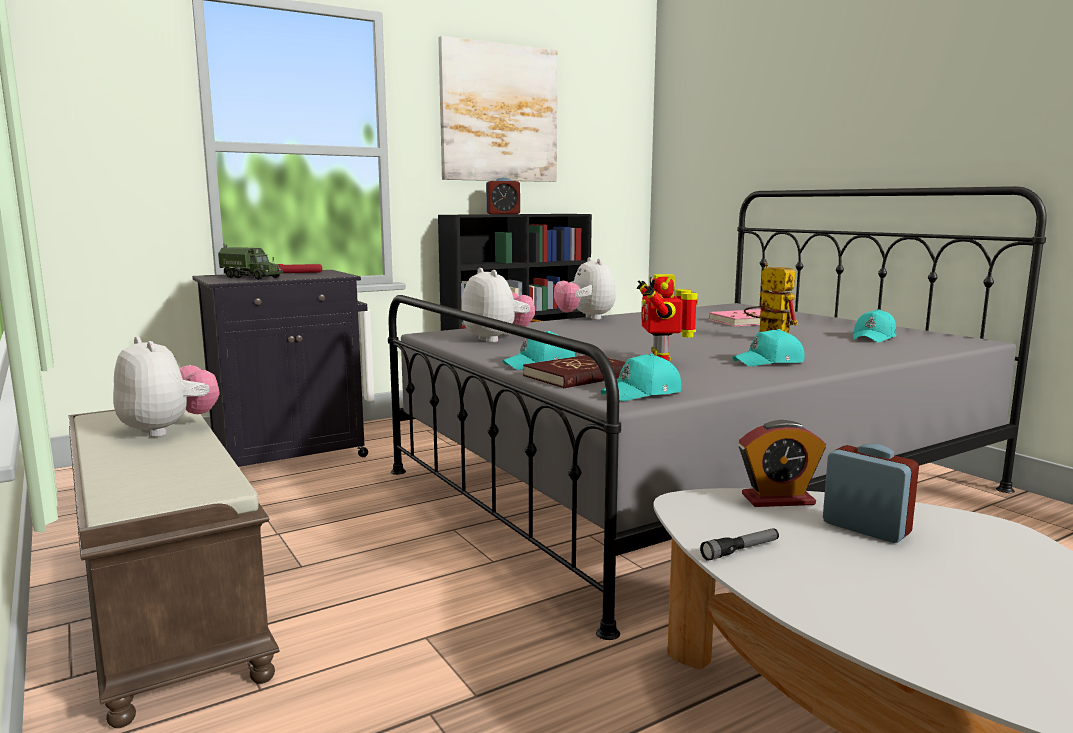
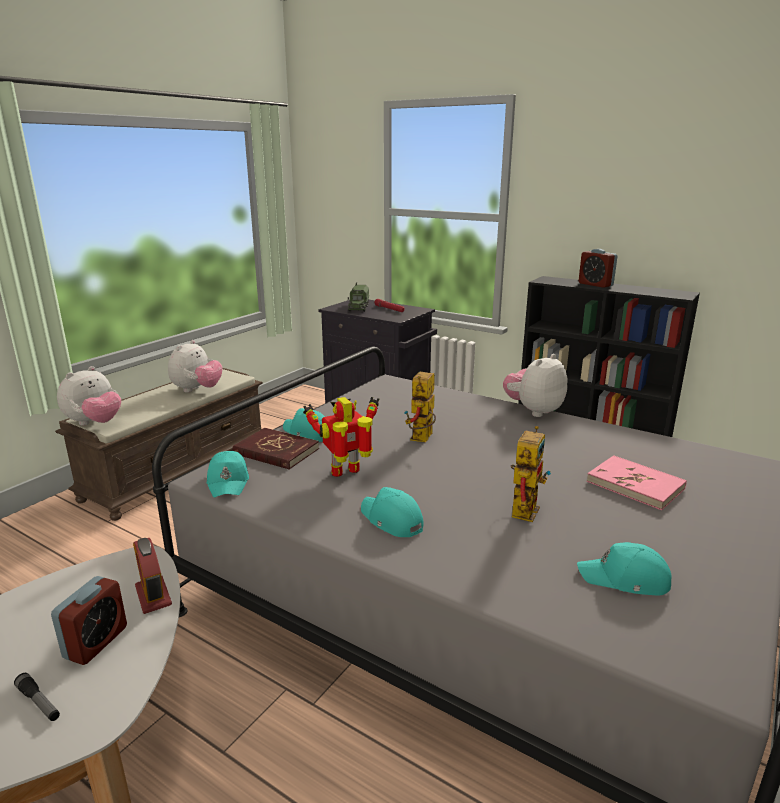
camera: 65 degrees right, 10 degrees up
picture [438,36,557,182] -> none
plush toy [461,268,535,343] -> plush toy moved to [57,366,121,426]
turquoise cap [601,354,681,401] -> turquoise cap turned 135 degrees counterclockwise [207,451,249,497]
flashlight [700,529,779,561] -> flashlight moved to [14,673,60,721]
none -> toy robot [404,371,436,442]

